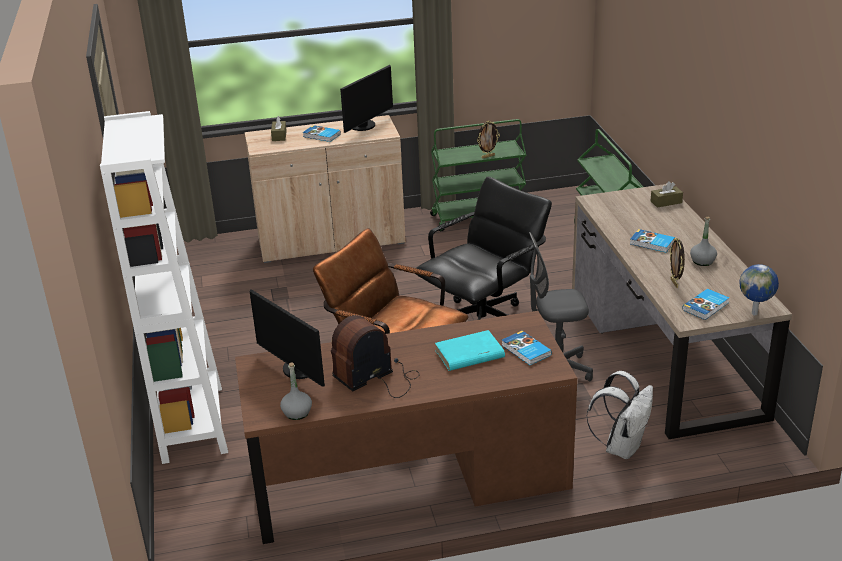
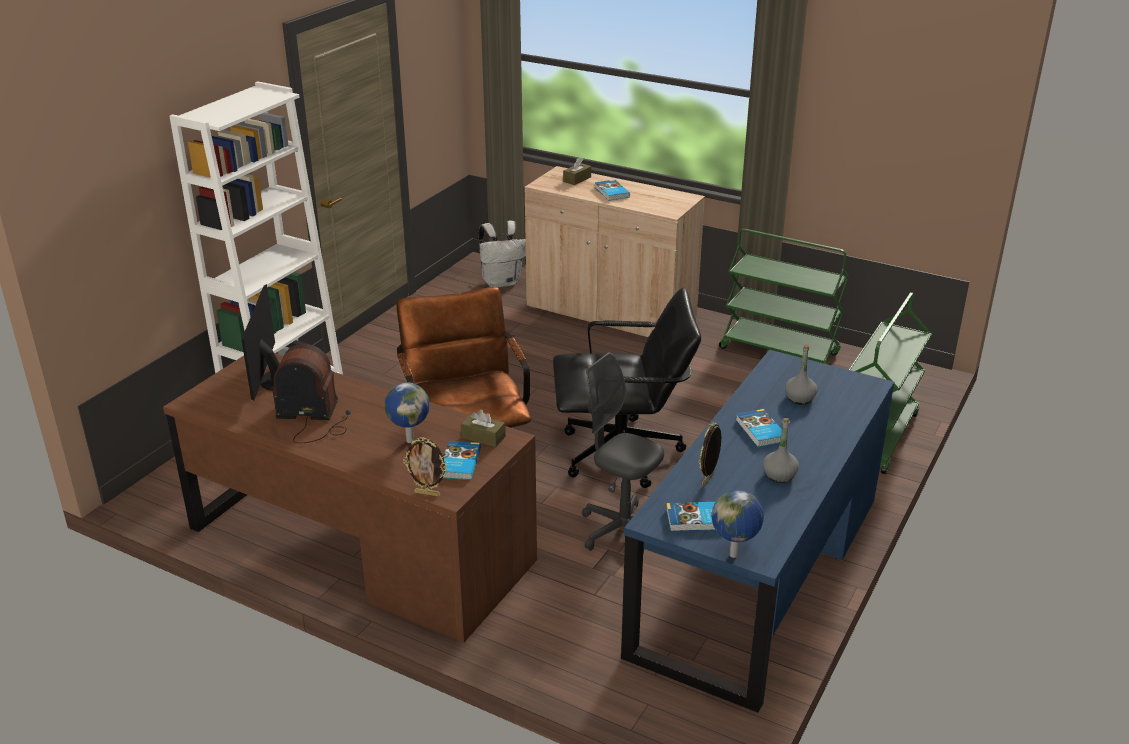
camera: 40 degrees right, 0 degrees up
grey bottle [280,362,312,420] -> grey bottle moved to [785,344,817,405]
monitor [340,65,393,133] -> none
turquoise book [435,330,505,371] -> globe [385,383,430,443]
picture frame [477,121,500,158] -> picture frame moved to [403,437,447,497]
brown desk [572,184,792,439] -> blue desk [621,350,894,713]
white backpack [586,371,653,459] -> white backpack moved to [478,220,526,288]
brown tissue box [651,181,683,208] -> brown tissue box moved to [461,410,506,447]

